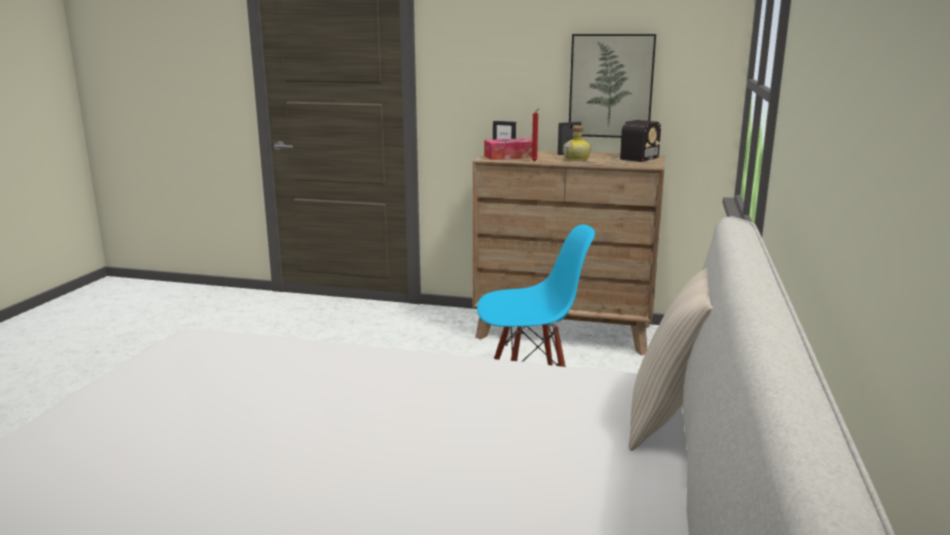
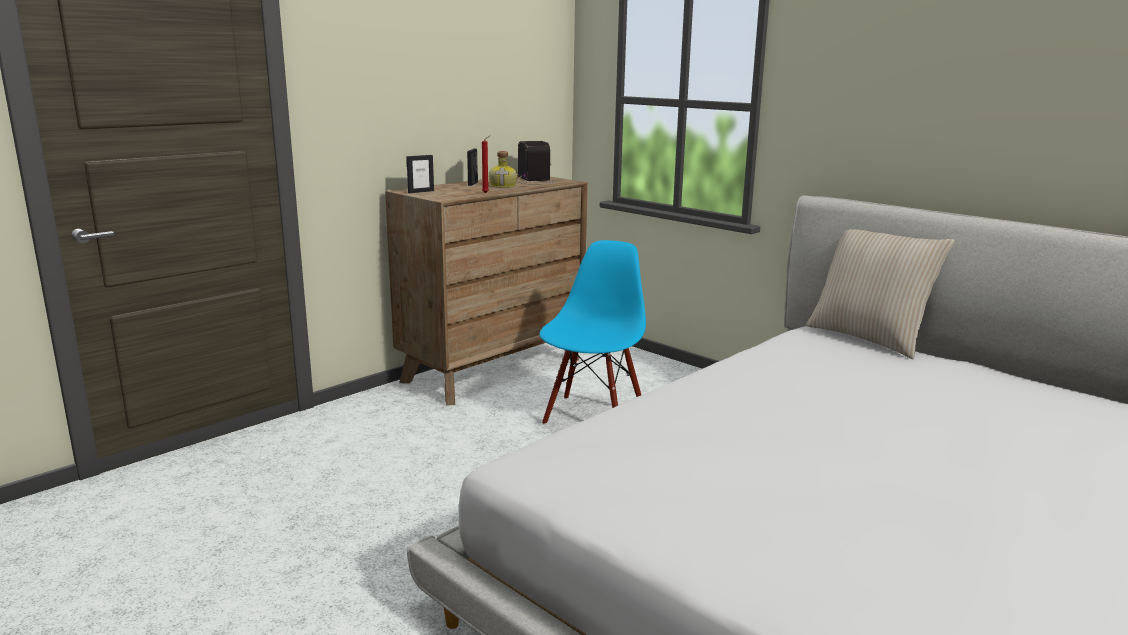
camera: 60 degrees left, 0 degrees up
tissue box [484,138,532,160] -> none
picture [569,34,656,138] -> none

